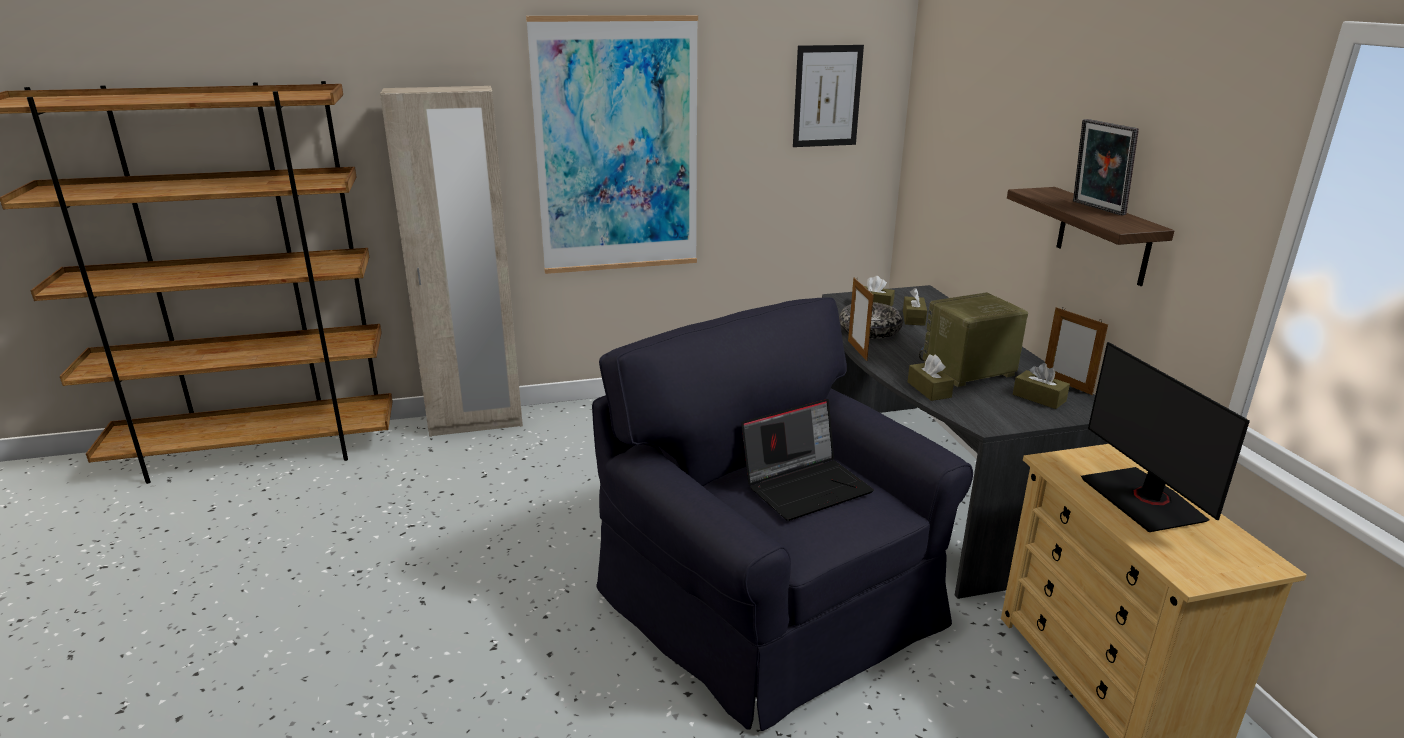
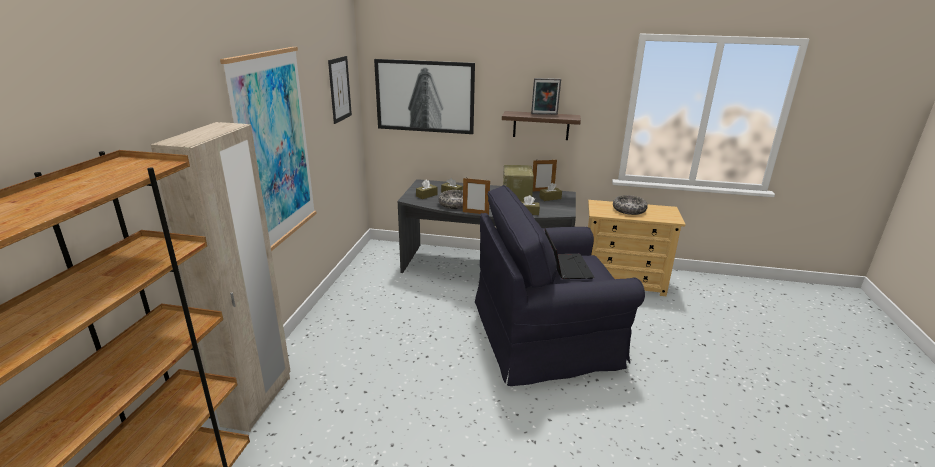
camera: 65 degrees left, 0 degrees up
monitor [1081,342,1250,532] -> bowl [613,195,648,215]
none -> picture [374,59,475,134]

